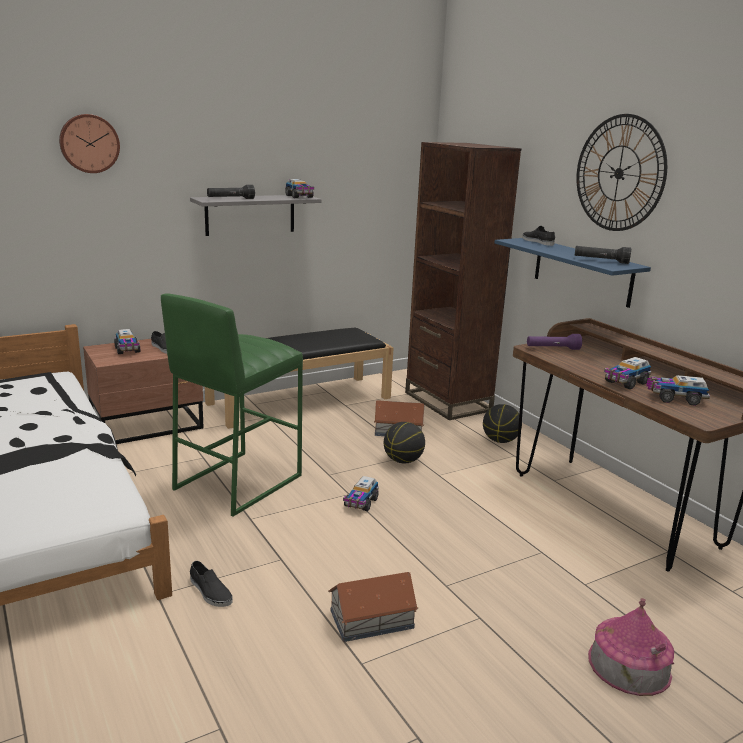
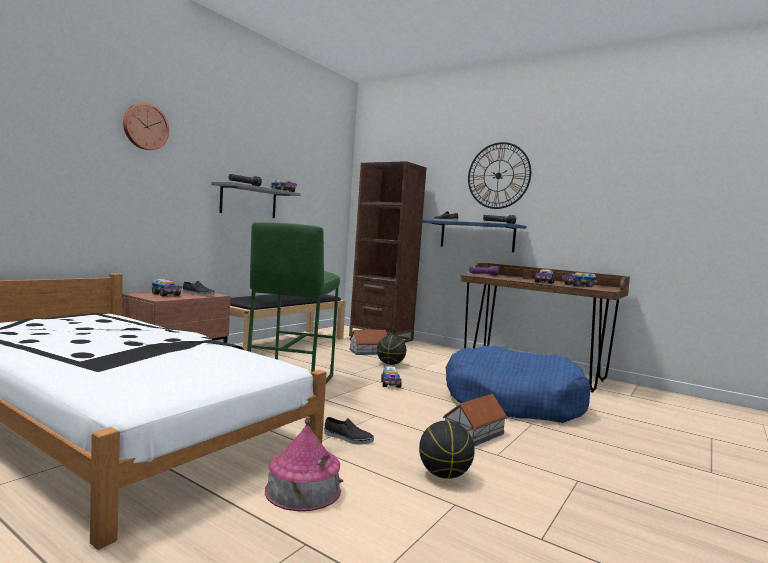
camera: 25 degrees left, 15 degrees down
basketball [483,404,522,443] -> basketball moved to [419,421,475,479]
toy house [588,598,674,696] -> toy house moved to [265,417,343,511]
none -> blue dog bed [446,346,591,423]

